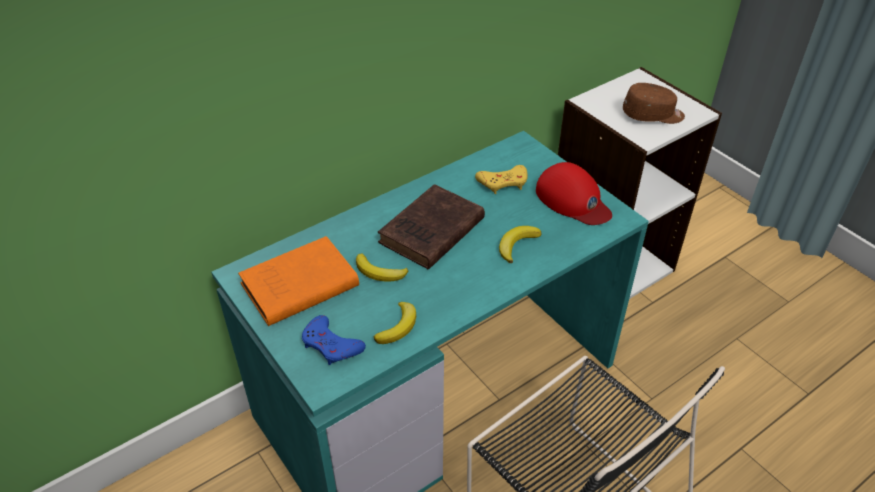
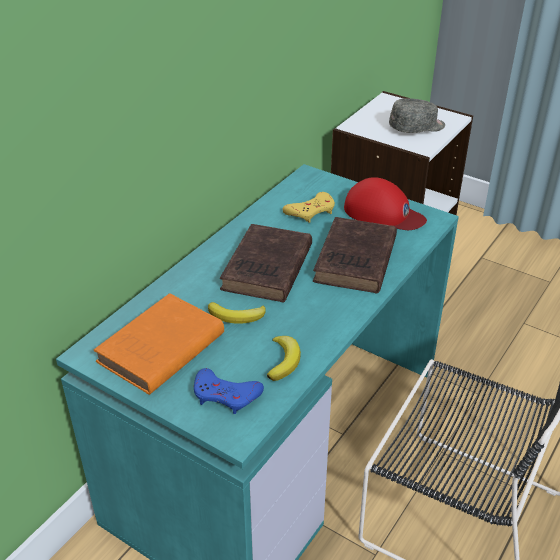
camera: 20 degrees left, 5 degrees down
banana [499,226,542,263] -> brown book [313,217,397,294]
brown cap [623,83,685,124] -> grey cap [389,98,445,133]

